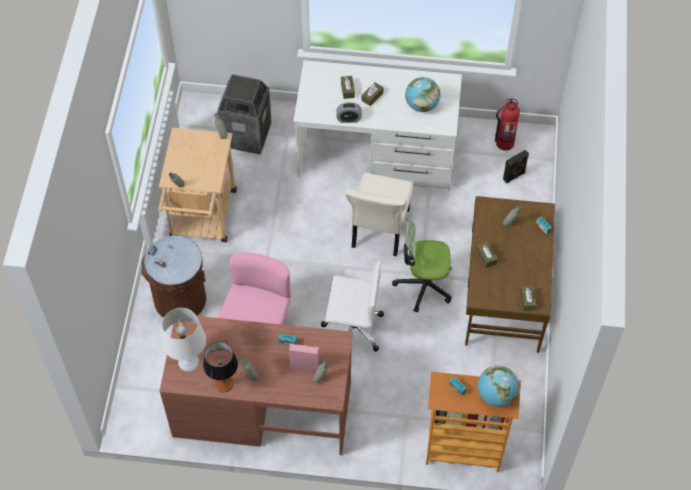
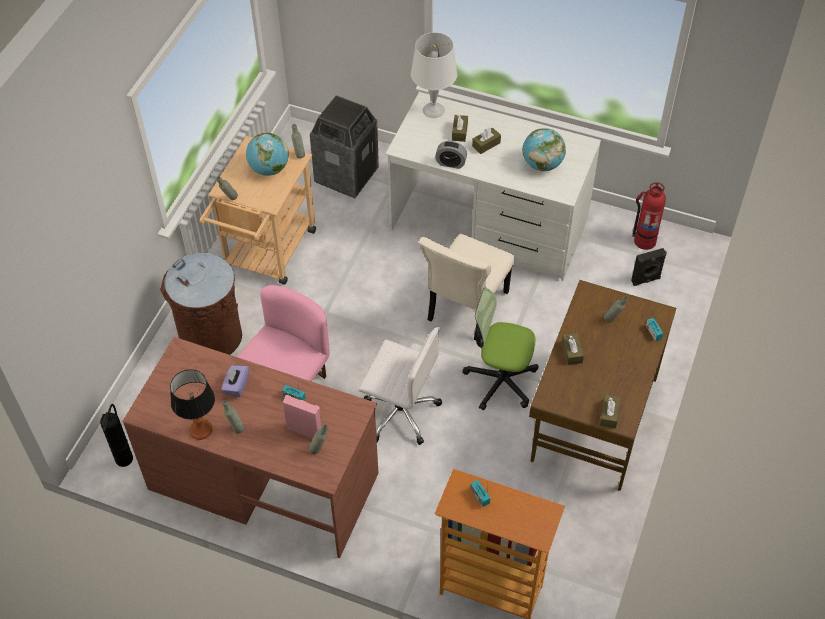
camera: 15 degrees right, 5 degrees down
white table lamp [162,308,206,372] -> white table lamp moved to [411,32,457,118]
globe [478,365,519,407] -> globe moved to [246,132,289,176]
none -> fire extinguisher [100,404,133,467]
none -> purple tissue box [221,365,249,397]

